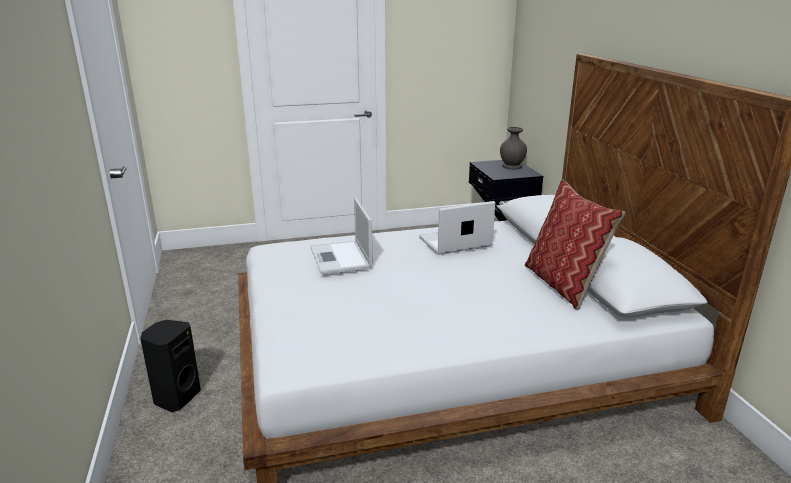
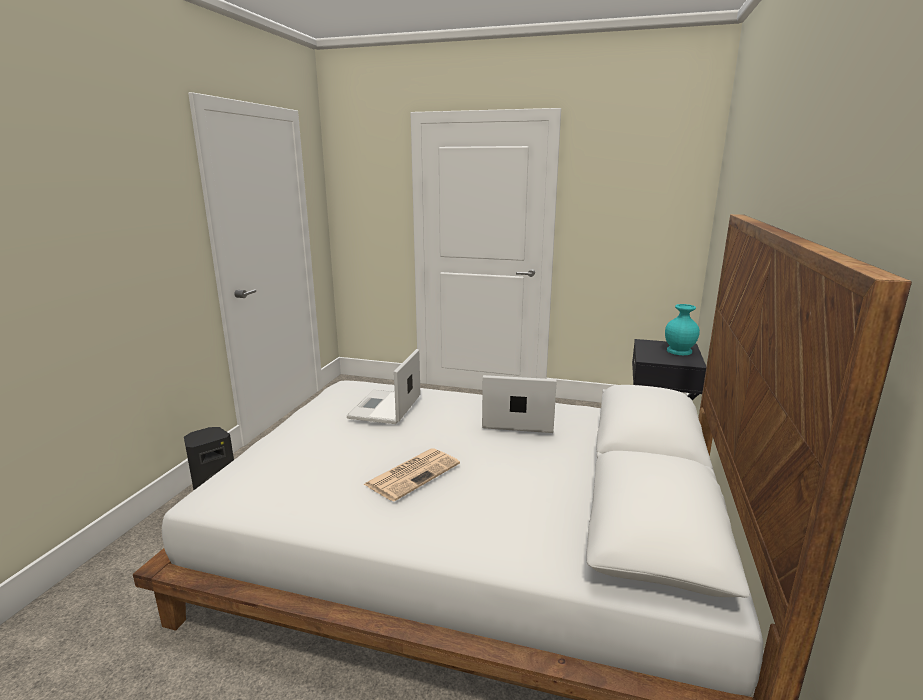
camera: 30 degrees right, 5 degrees down
grey vase [500,127,527,170] -> turquoise vase [665,304,700,355]
pillow [525,179,625,310] -> none
none -> newspaper [364,448,460,502]

